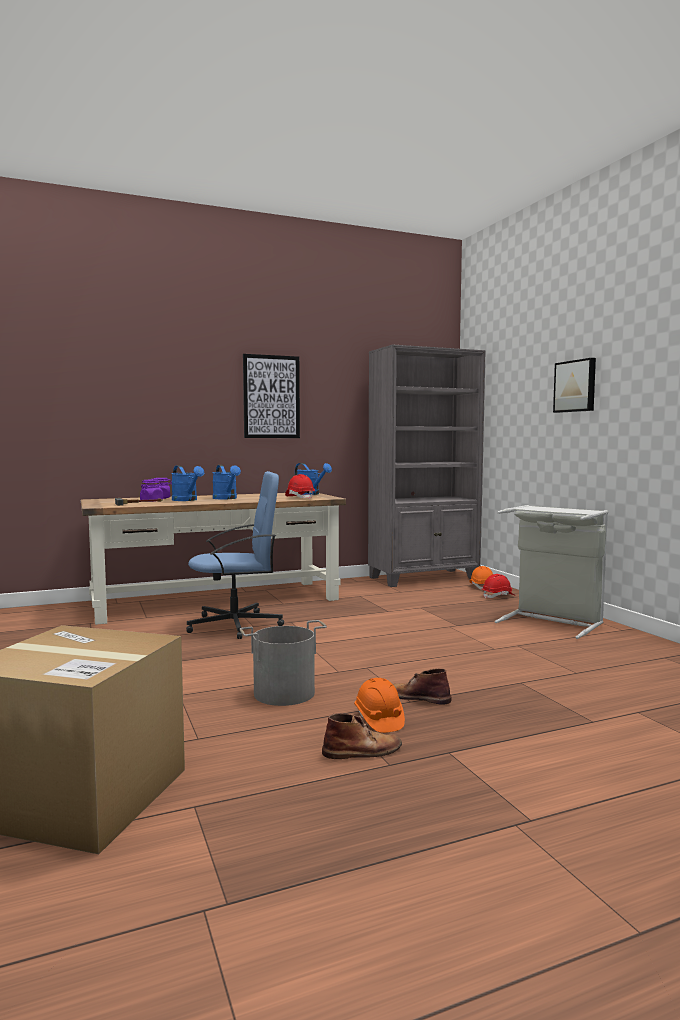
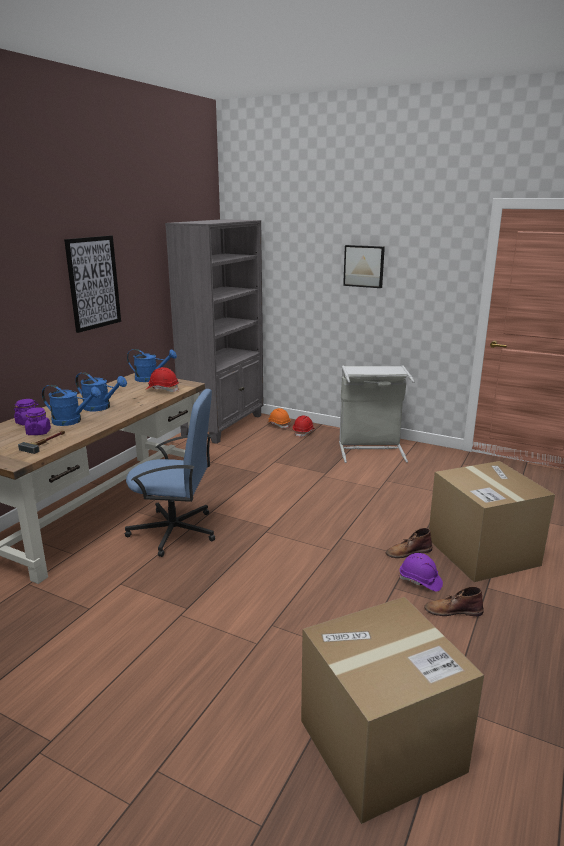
camera: 40 degrees left, 15 degrees up
blue office chair [186,471,284,639] -> blue office chair turned 60 degrees clockwise [125,389,215,557]
grey bucket [239,620,327,706] -> none
brown boot [322,713,402,759] -> brown boot turned 120 degrees counterclockwise [424,586,484,616]
orange hard hat [354,678,405,733] -> purple hard hat [399,553,443,592]
none -> cardboard box [429,461,555,582]

